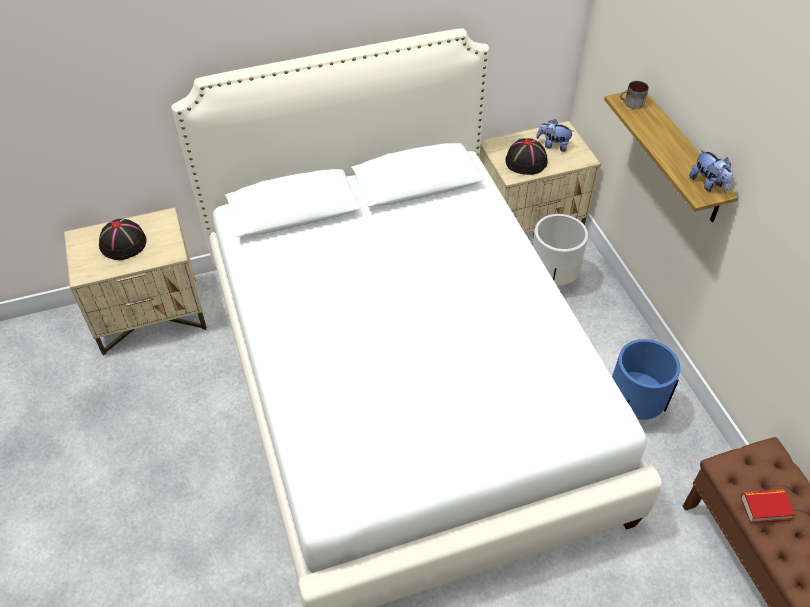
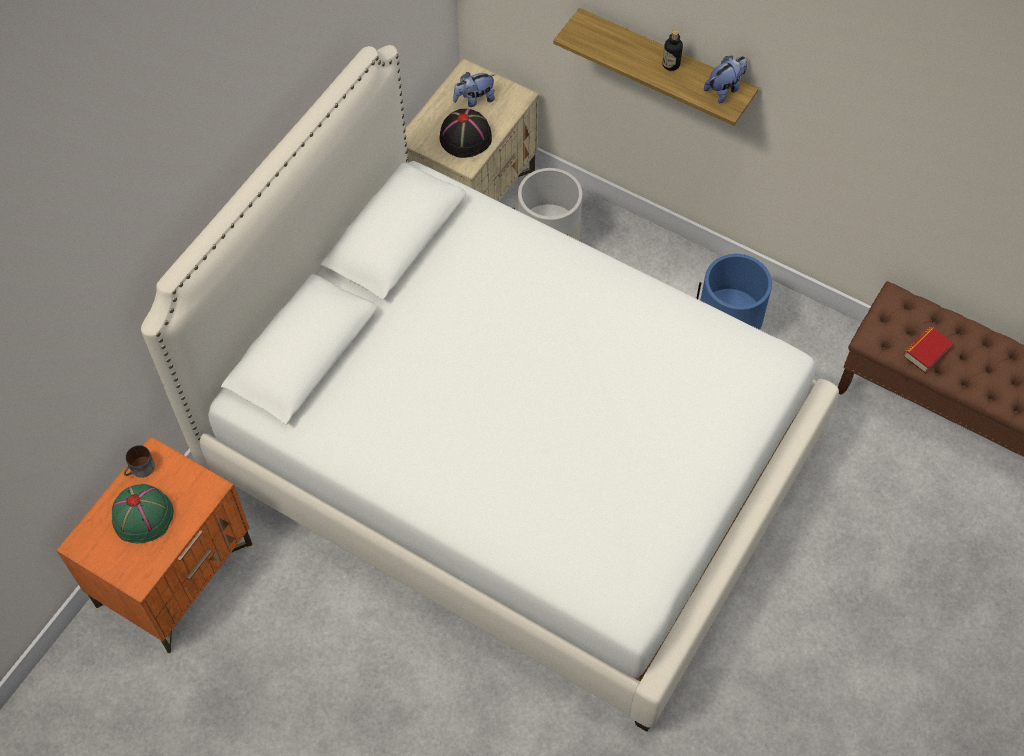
camera: 40 degrees left, 10 degrees up
beige nightstand [64,207,207,356] -> orange nightstand [56,436,253,653]
black hat [99,219,147,260] -> green hat [112,484,174,544]
mug [620,81,649,109] -> mug moved to [124,445,155,478]
plush toy [689,149,733,194] -> plush toy turned 60 degrees counterclockwise [704,56,748,103]
none -> bottle [662,30,683,71]

